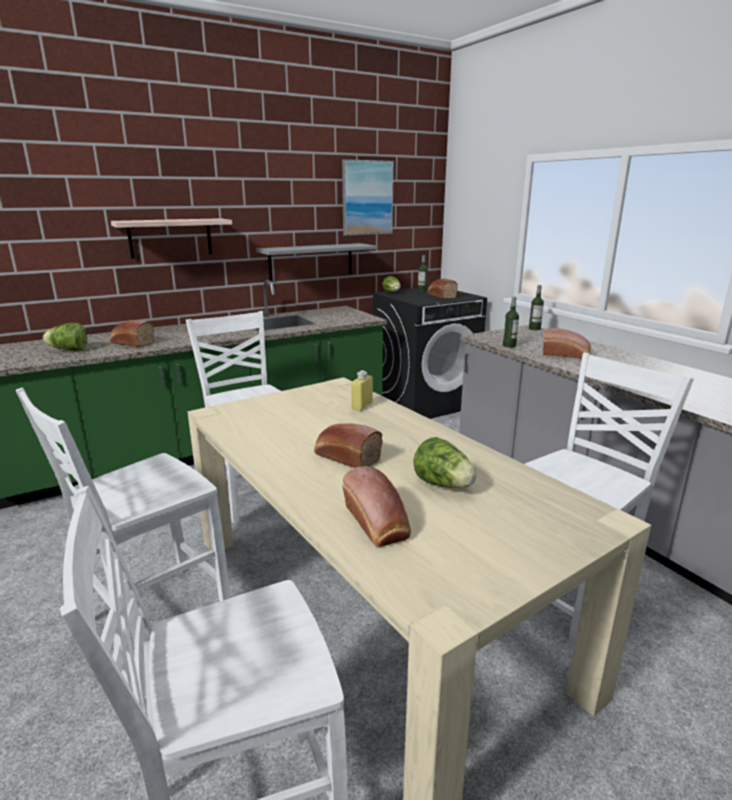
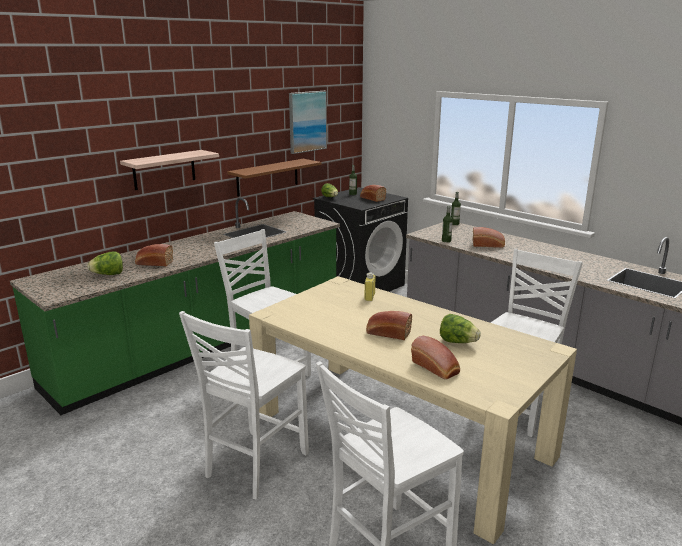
camera: 15 degrees left, 0 degrees up
grey shelf [256,243,377,280] -> brown shelf [227,159,321,197]

